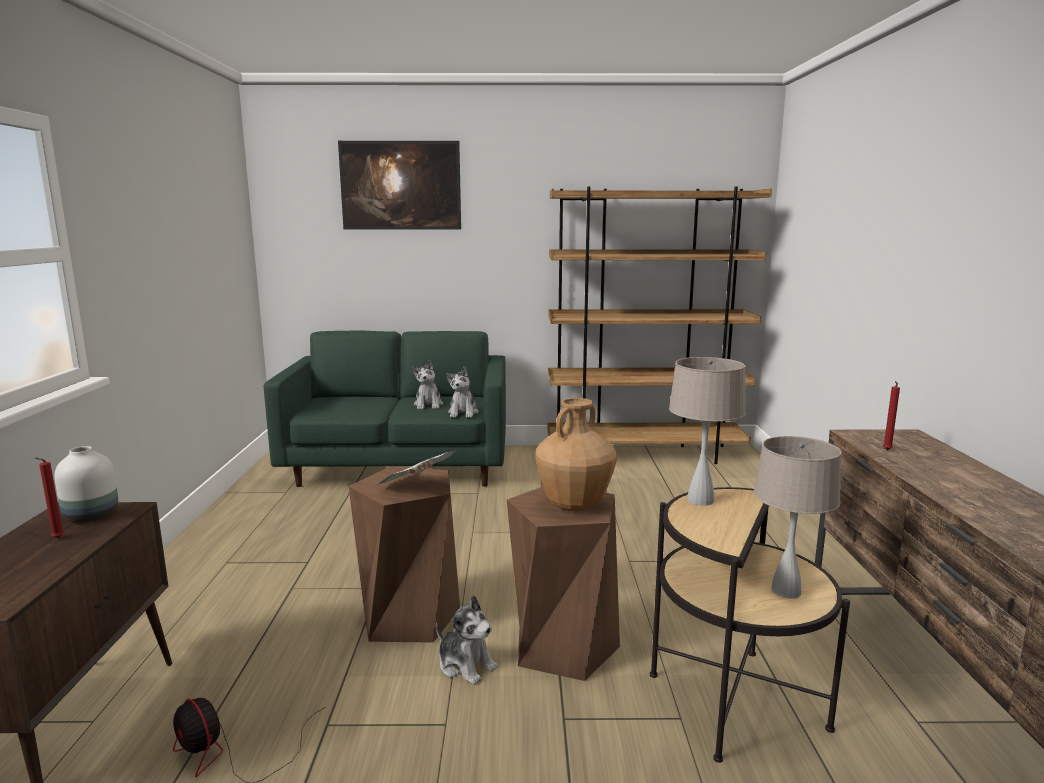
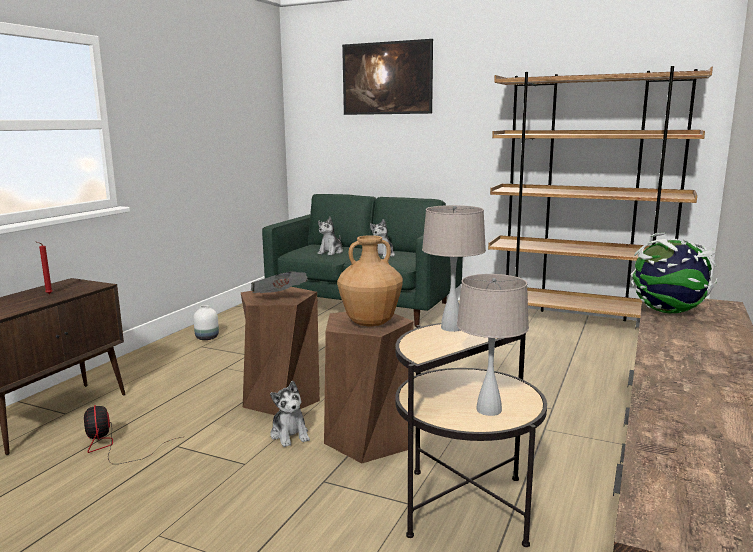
camera: 25 degrees right, 0 degrees up
white vase [54,446,118,522] -> white vase moved to [193,305,219,340]
plush toy [446,367,478,418] -> plush toy moved to [317,217,343,255]
red candle [883,381,900,450] -> globe [631,233,718,313]

